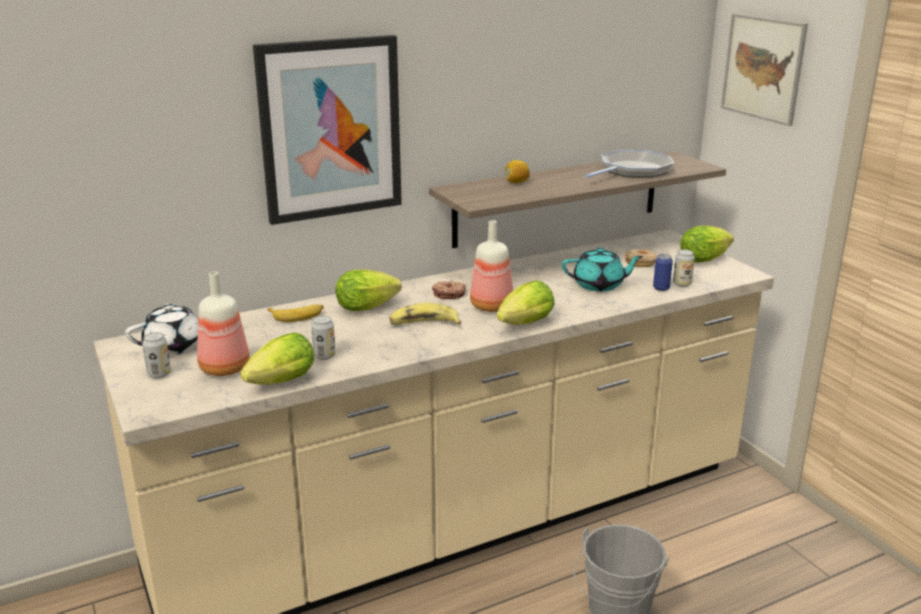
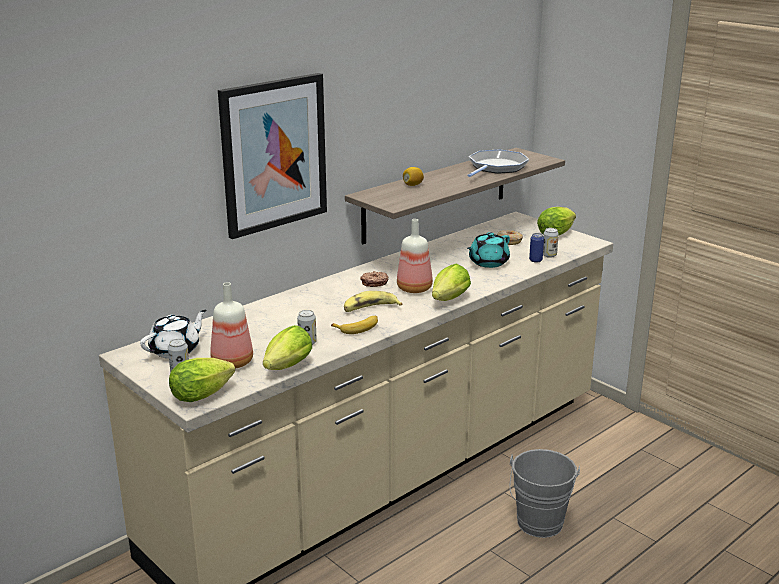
camera: 15 degrees left, 0 degrees up
banana [267,304,324,322] -> banana moved to [331,316,378,334]
lettuce [336,269,402,311] -> lettuce moved to [169,358,235,402]
turquoise teapot [562,248,643,291] -> turquoise teapot turned 150 degrees clockwise [467,232,510,268]
picture [721,13,808,126] -> none

